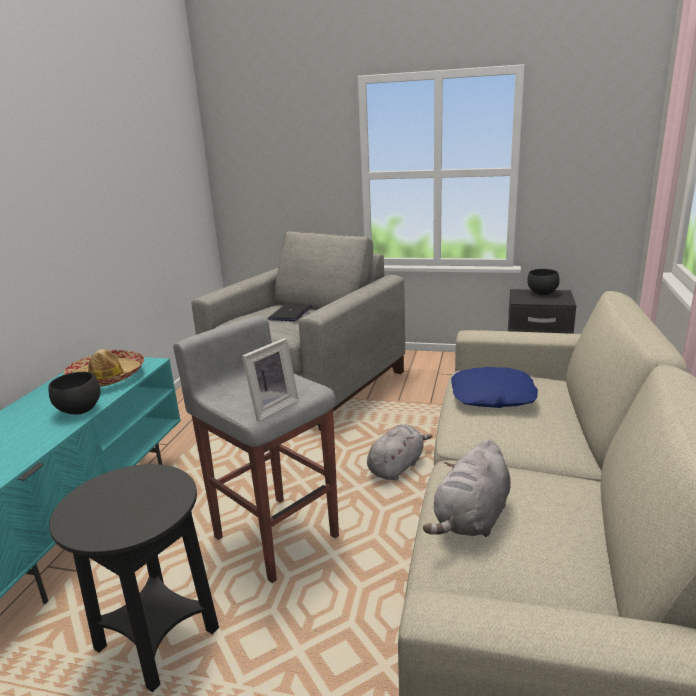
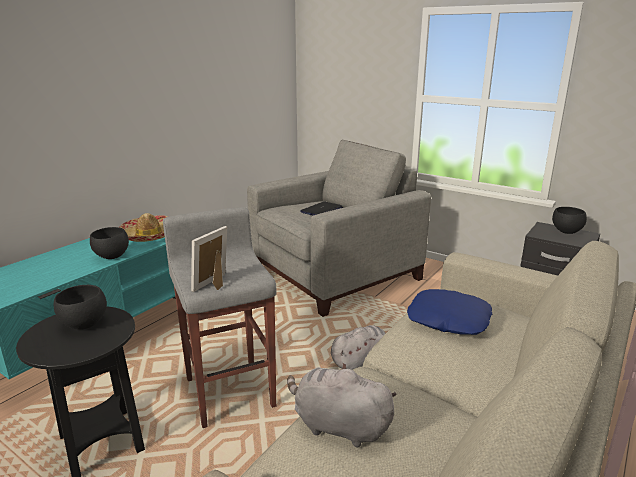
camera: 20 degrees right, 0 degrees up
picture frame [242,338,299,421] -> picture frame turned 150 degrees clockwise [191,226,227,292]
grey plush toy [423,439,511,537] -> grey plush toy turned 60 degrees clockwise [287,363,396,448]
none -> black bowl [54,285,107,330]

